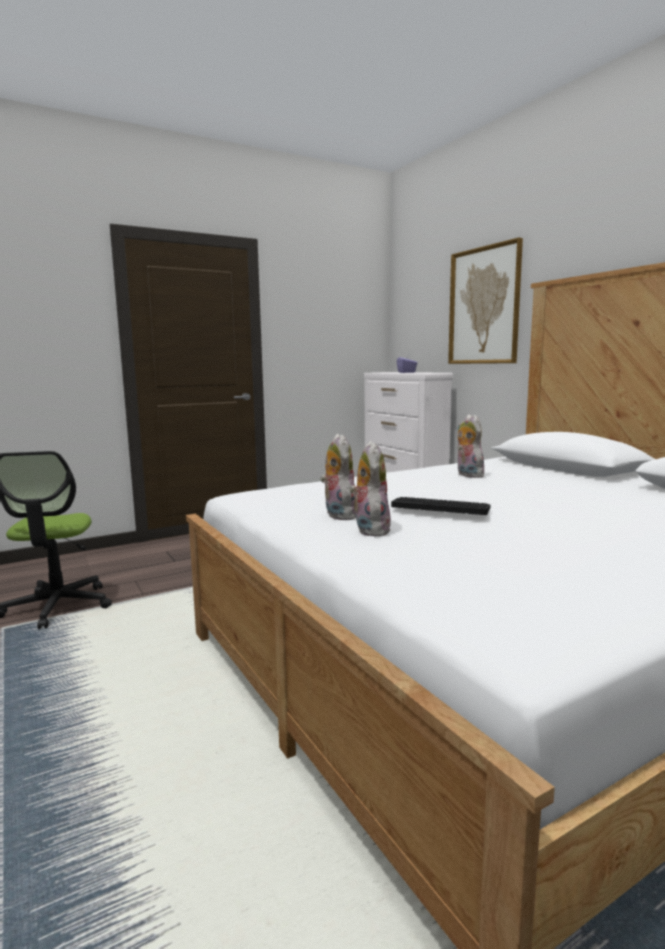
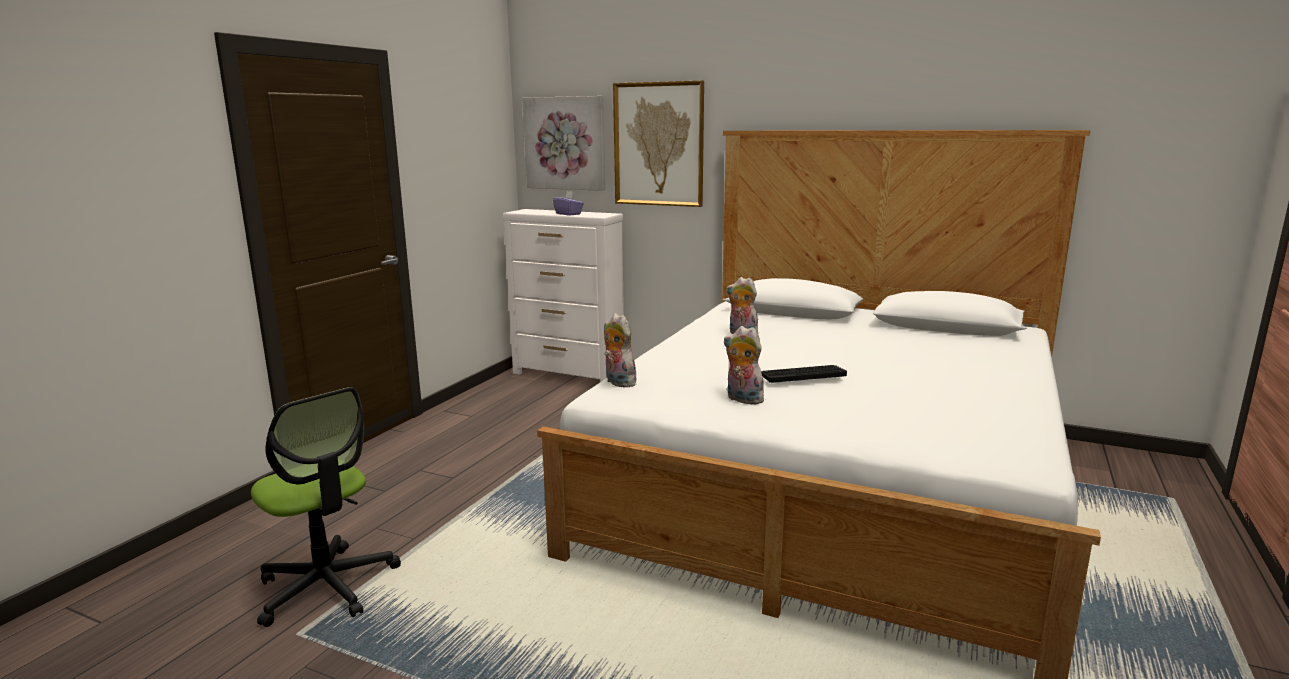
camera: 35 degrees left, 5 degrees up
plush toy [350,441,391,536] -> plush toy moved to [604,313,636,387]
none -> picture [522,96,605,191]

